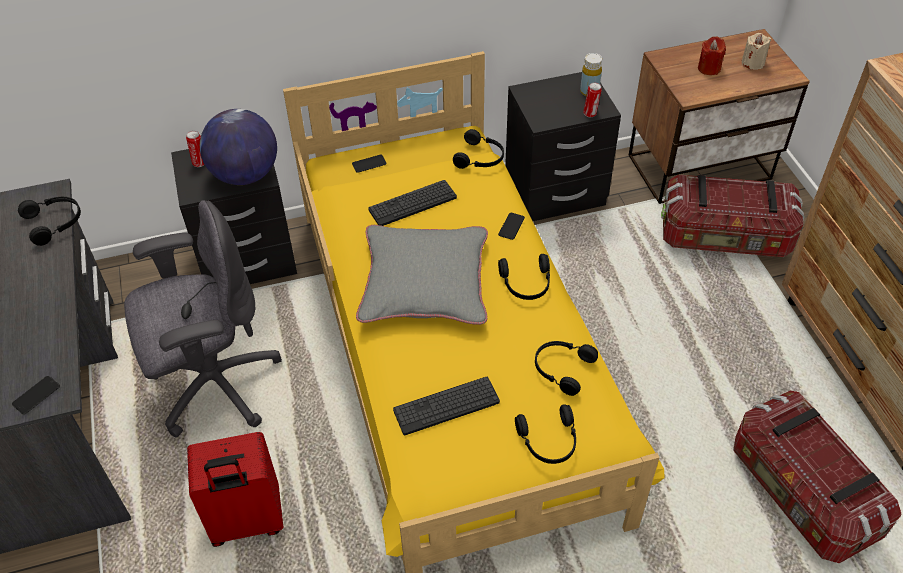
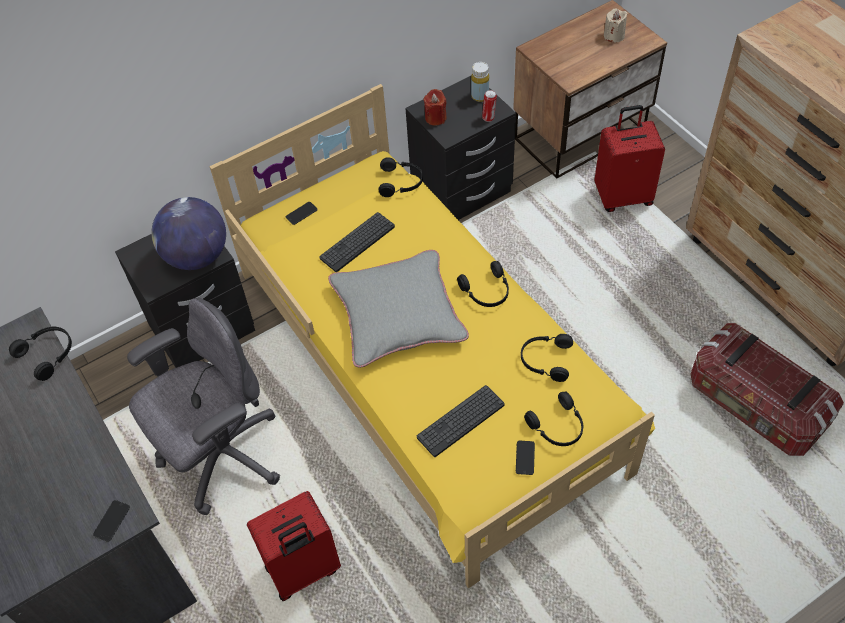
camera: 15 degrees left, 5 degrees up
can [186,131,204,167] -> none
phone [498,213,525,240] -> phone moved to [516,441,535,475]
storage box [661,175,805,257] -> red suitcase [594,105,665,212]
red candle [698,36,726,75] -> red candle moved to [424,89,447,126]

